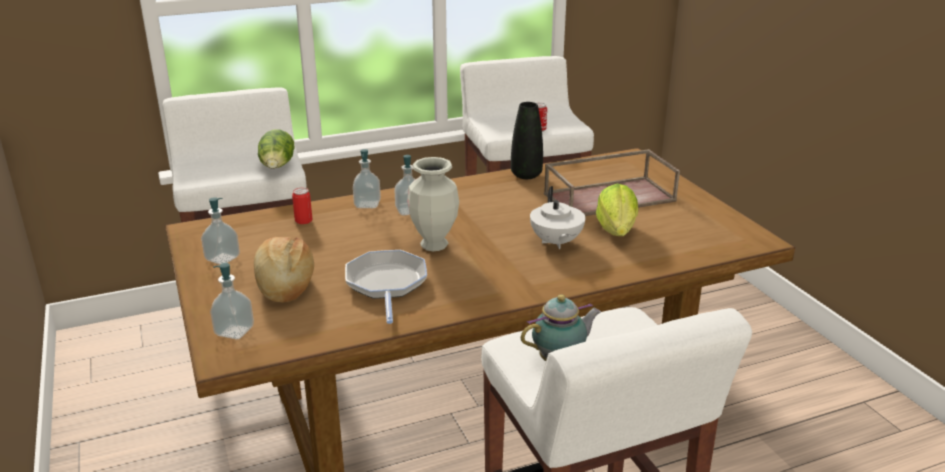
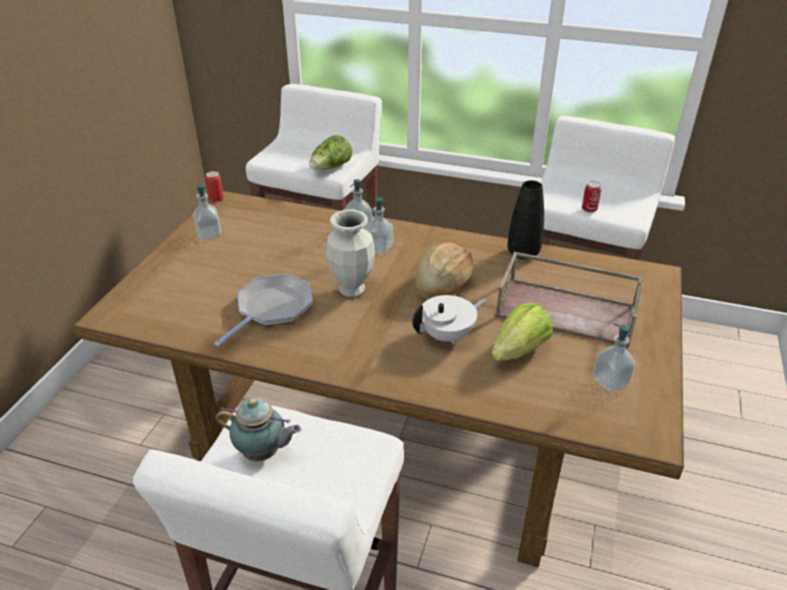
camera: 40 degrees right, 10 degrees up
soap dispenser [210,263,254,339] -> soap dispenser moved to [593,324,635,392]
bread [254,237,314,302] -> bread moved to [415,242,473,300]
can [292,188,312,224] -> can moved to [206,171,224,202]
white teapot [530,186,586,249] -> white teapot turned 150 degrees counterclockwise [412,295,486,345]

